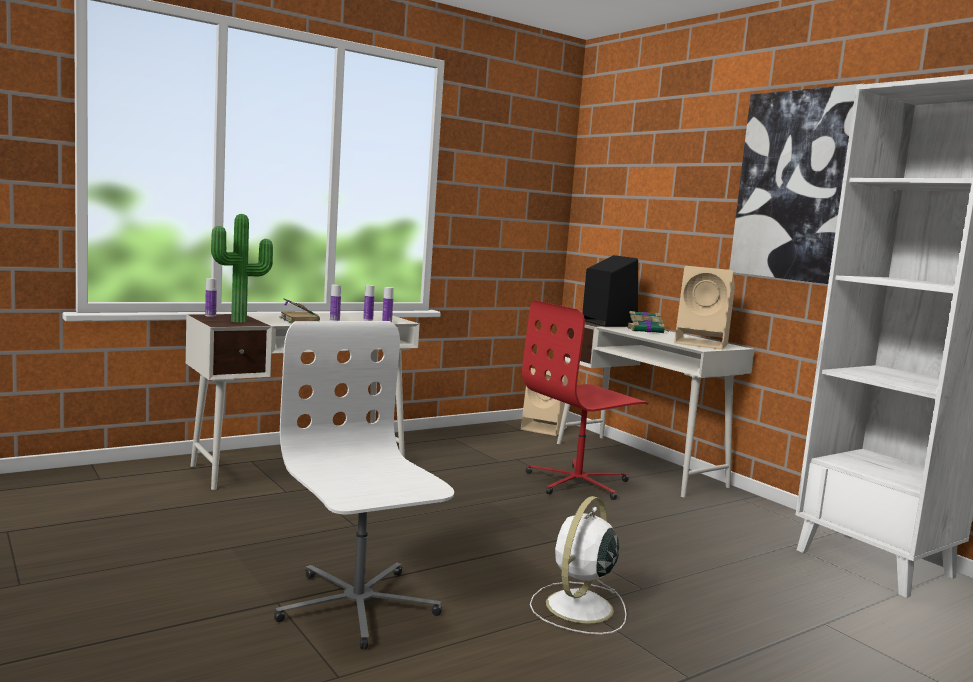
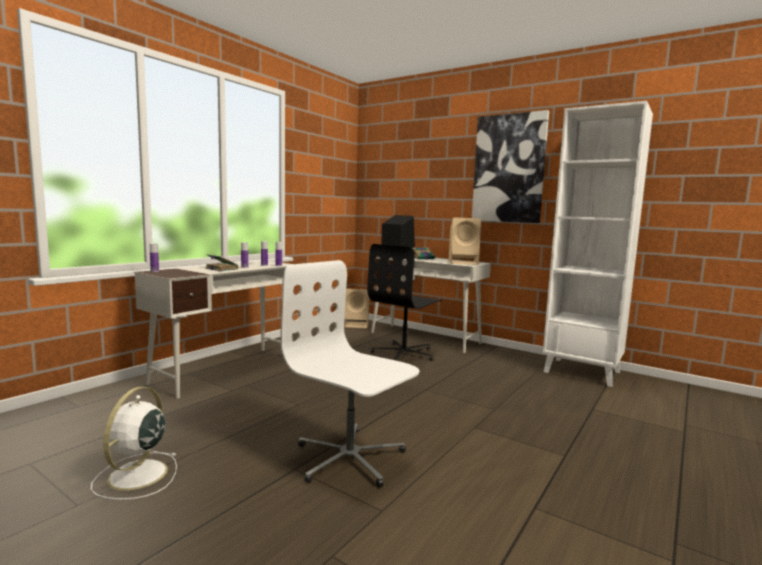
camera: 20 degrees left, 0 degrees up
potted plant [211,214,273,323] -> none
red office chair [522,300,649,500] -> black office chair [367,244,442,361]
white fan [530,496,627,634] -> white fan moved to [91,387,177,500]

